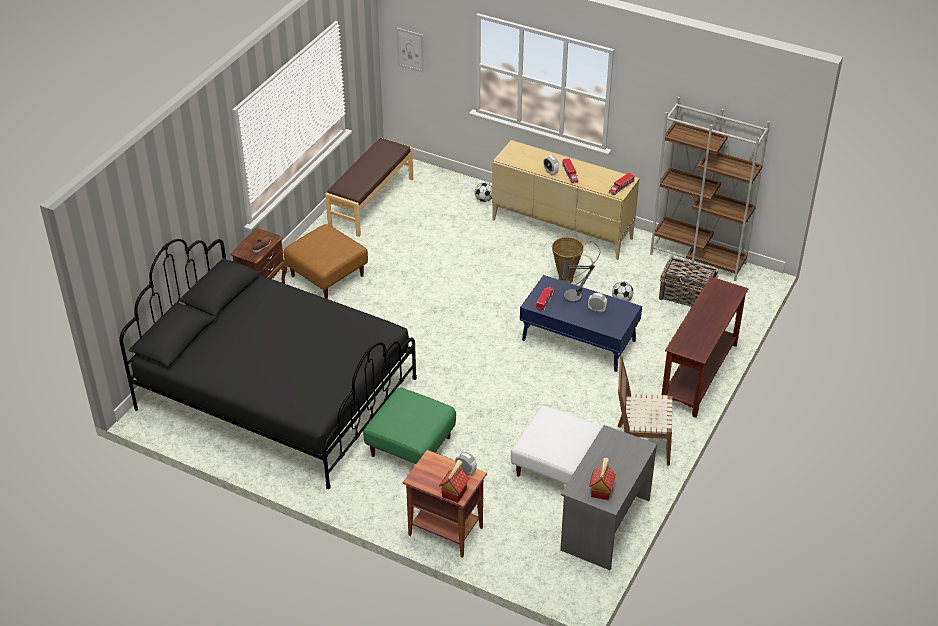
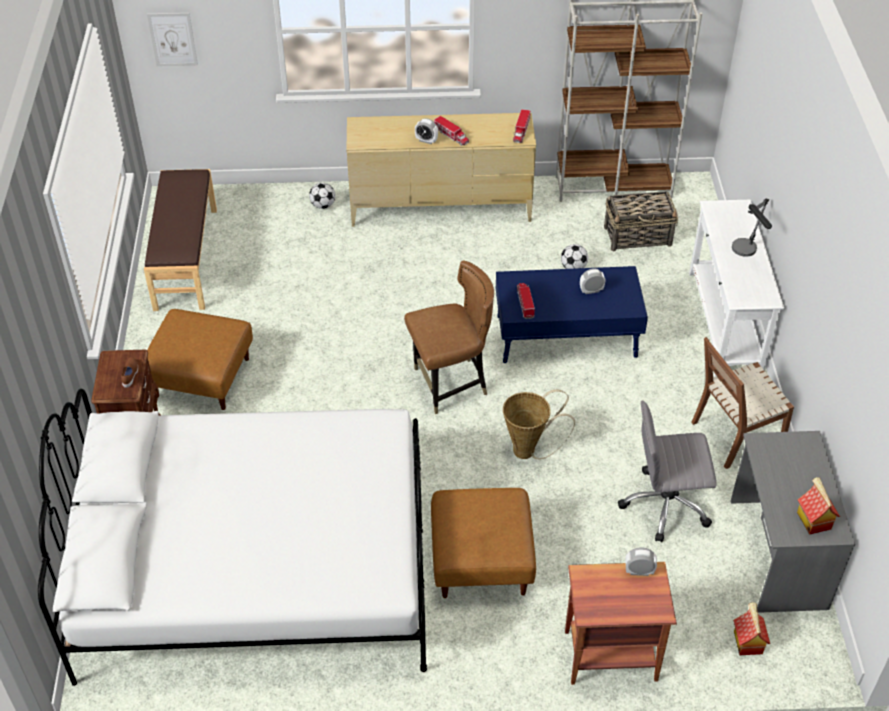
camera: 30 degrees left, 5 degrees up
black bed [119,239,417,489] -> white bed [38,389,427,686]
green ottoman [363,388,456,464] -> brown ottoman [431,488,536,598]
toy house [439,460,469,503] -> toy house moved to [733,602,770,655]
white ottoman [511,406,602,484] -> grey office chair [618,401,717,542]
basket [552,237,600,285] -> basket moved to [503,390,575,460]
table lamp [561,262,595,303] -> table lamp moved to [732,198,772,257]
brown console table [662,276,749,418] -> white console table [689,200,784,377]
none -> brown chair [404,260,494,414]

